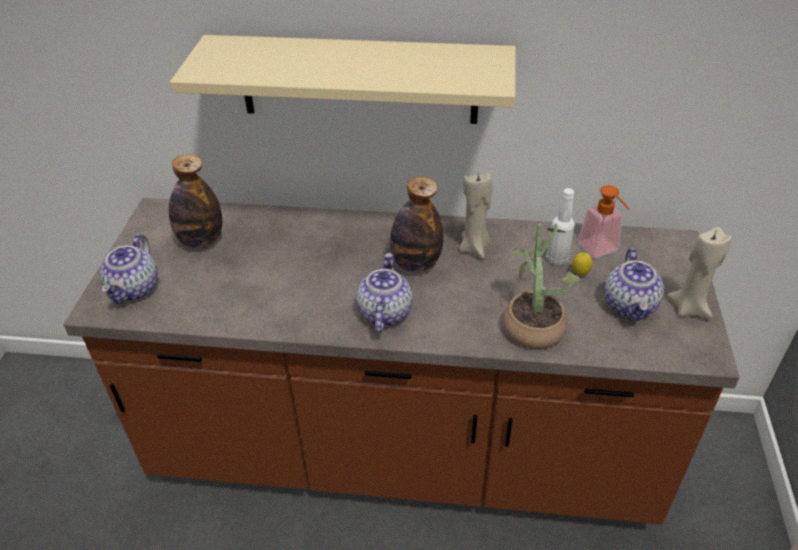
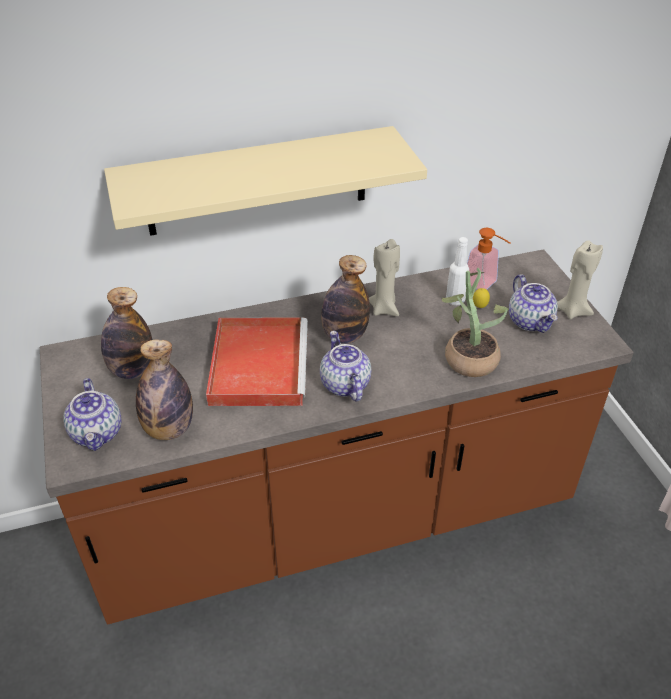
camera: 25 degrees left, 0 degrees up
none -> bottle [136,339,193,440]
none -> red tray [206,317,308,406]

